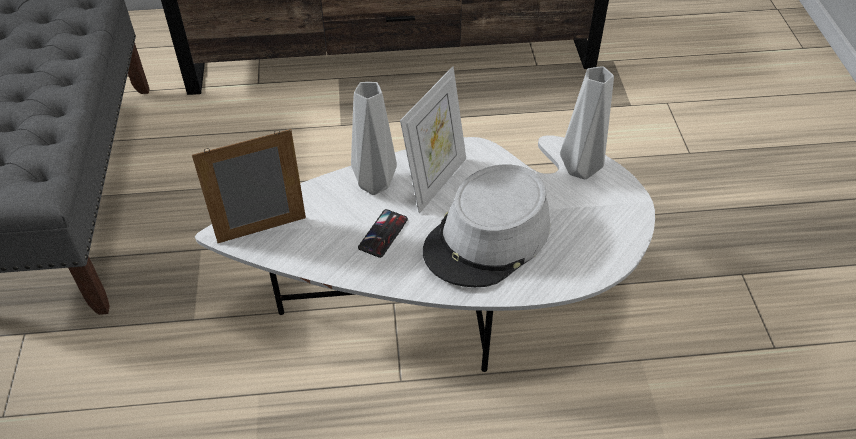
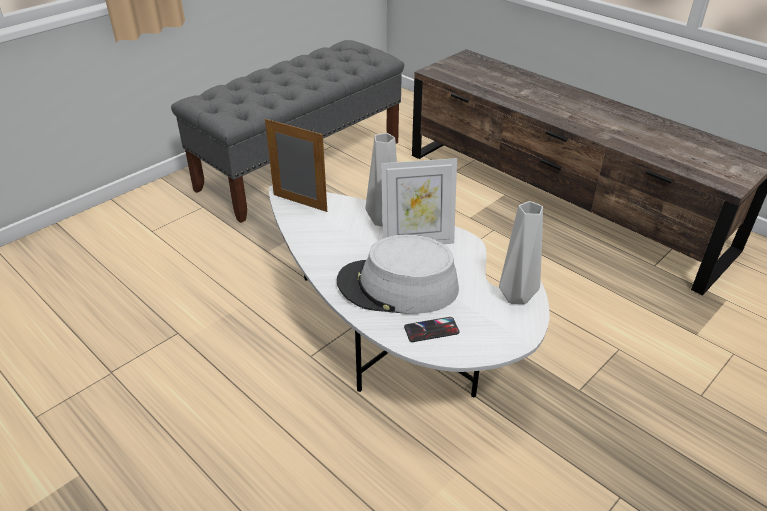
camera: 50 degrees right, 10 degrees down
phone [358,209,408,258] -> phone moved to [404,317,460,342]

